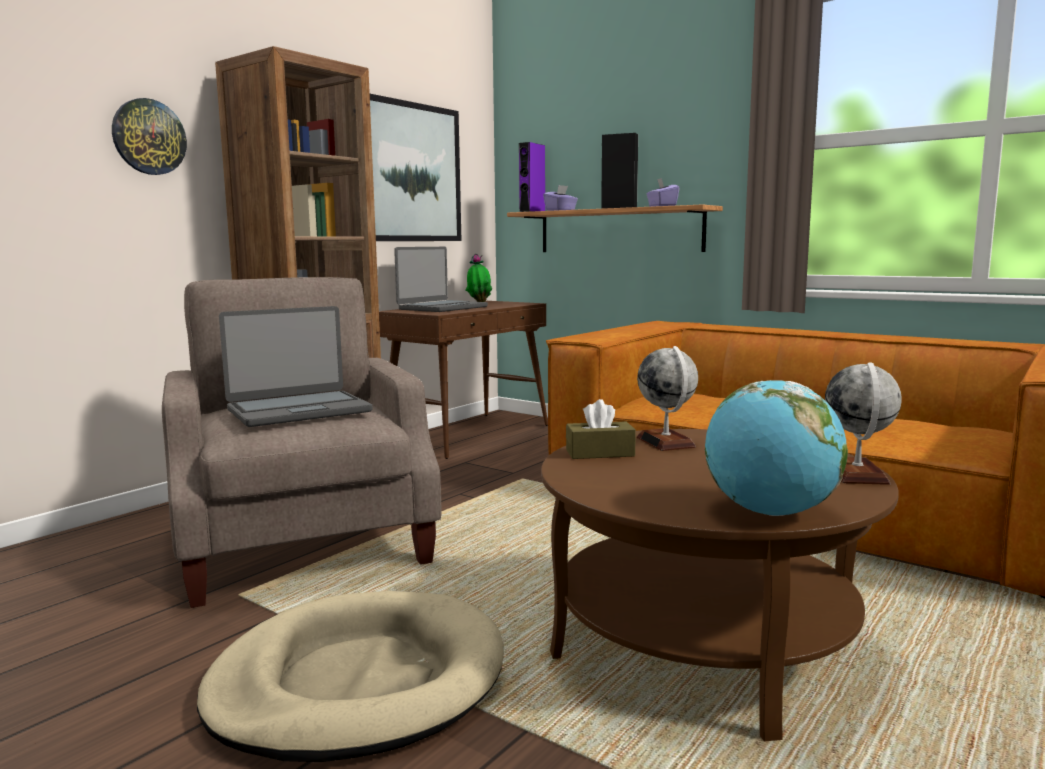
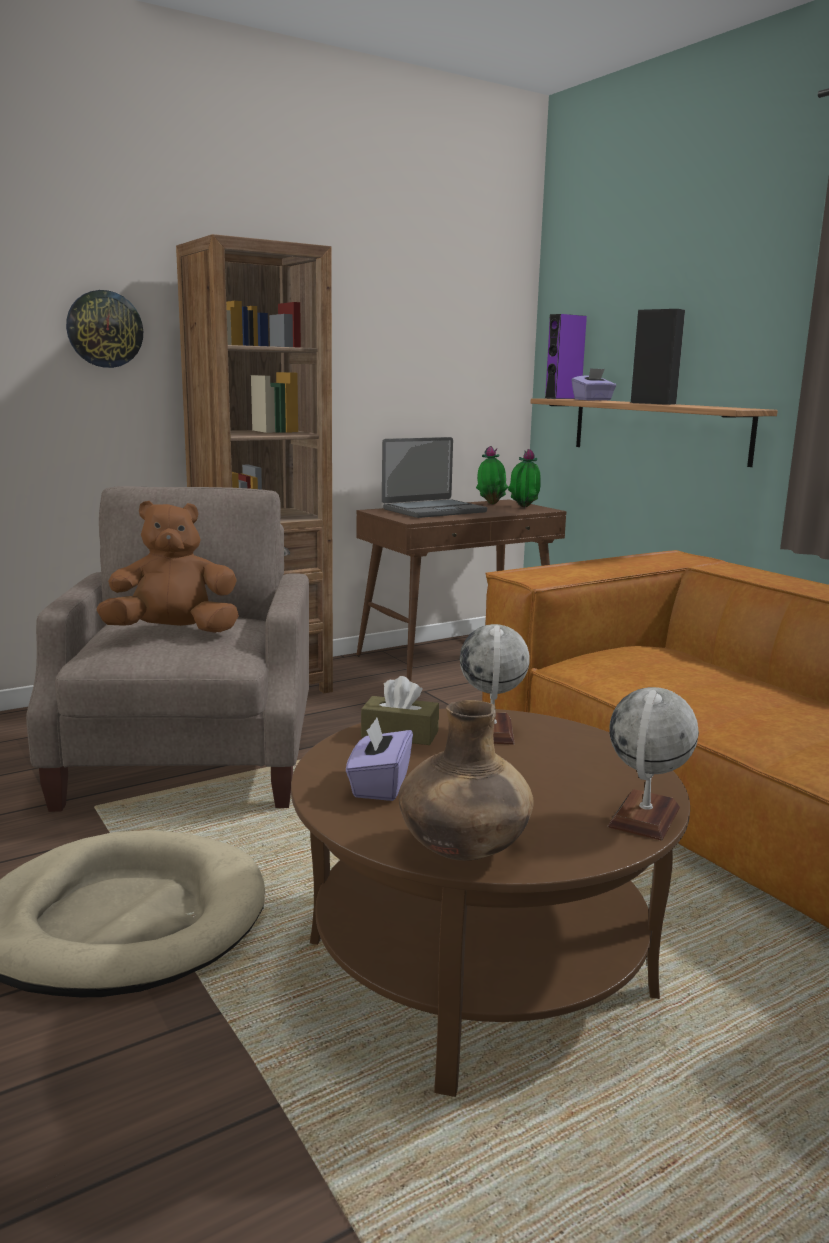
camera: 20 degrees right, 5 degrees up
laptop [219,306,373,427] -> brown plush toy [97,501,239,633]
picture [370,94,462,241] -> none
purple tissue box [647,178,679,207] -> purple tissue box moved to [346,717,413,801]
globe [705,380,848,516] -> brown vase [399,700,533,861]
none -> potted plant [508,449,541,508]

